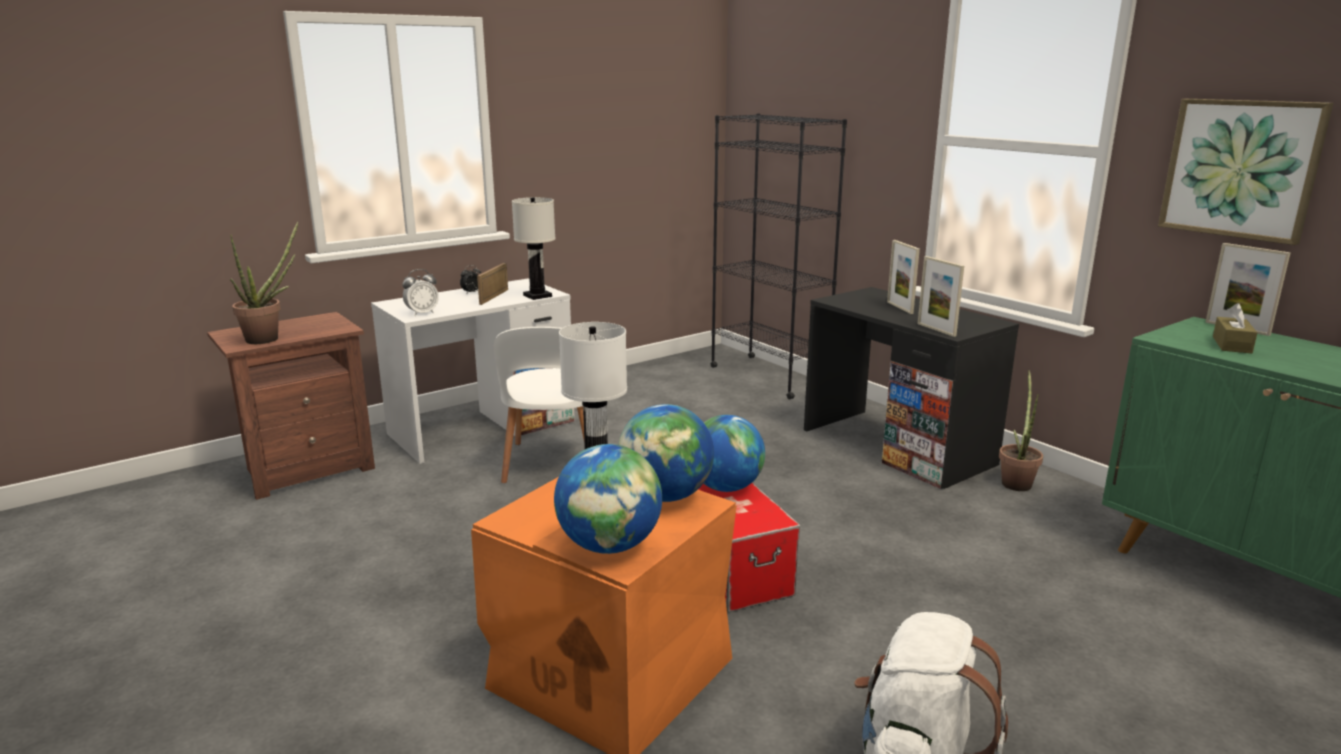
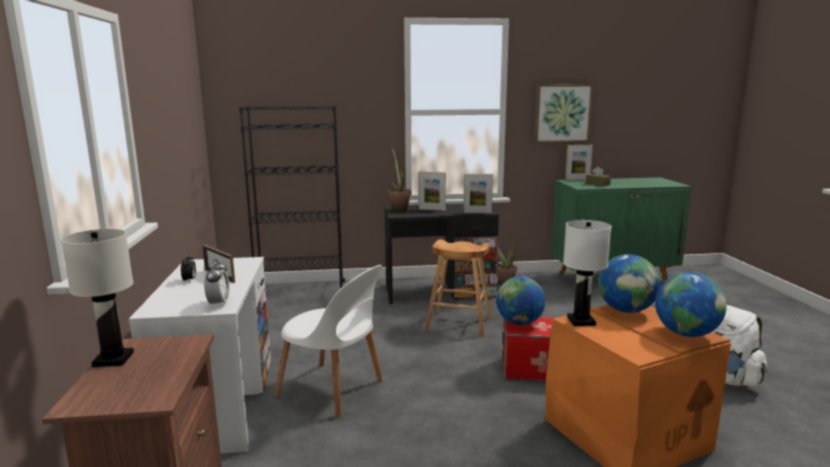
camera: 60 degrees left, 5 degrees down
potted plant [230,222,298,344] -> potted plant moved to [388,147,411,212]
white table lamp [512,197,556,300] -> white table lamp moved to [61,229,134,367]
none -> brown stool [425,239,492,337]

